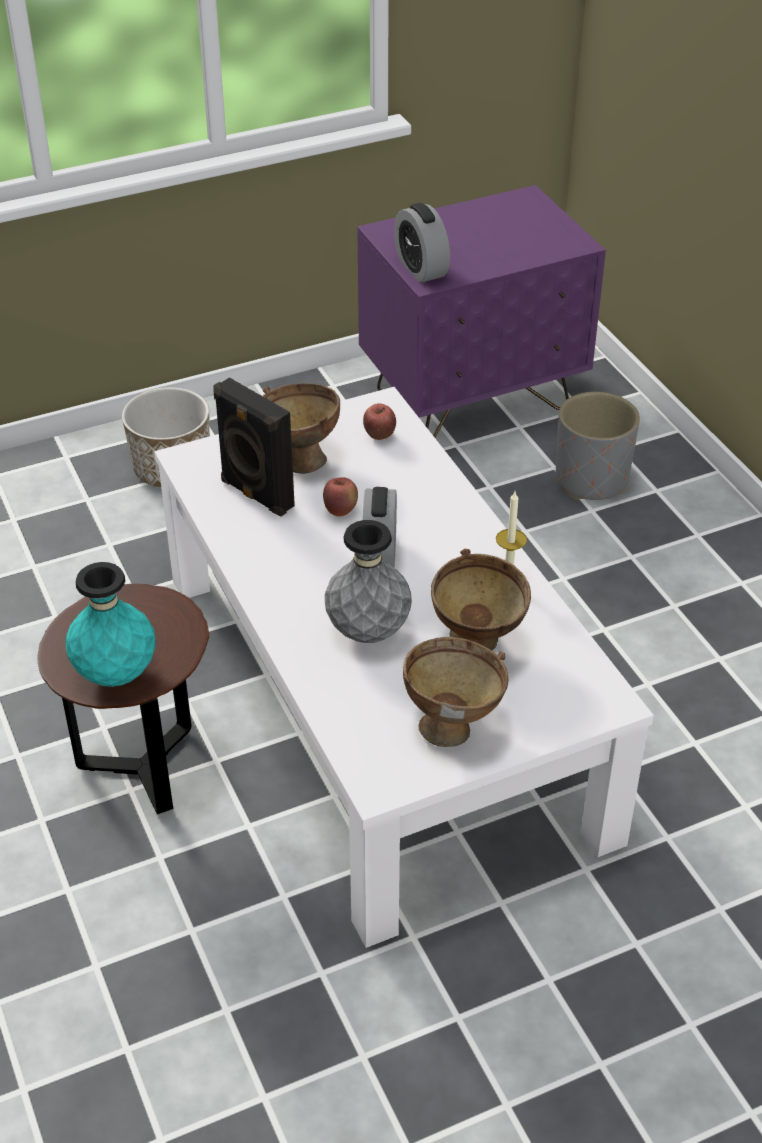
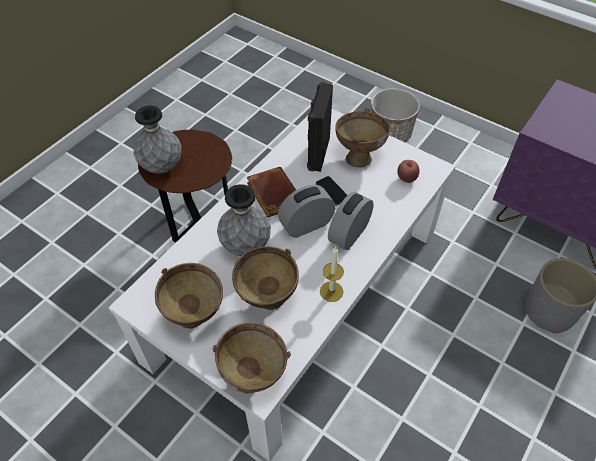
camera: 60 degrees right, 10 degrees up
turquoise vase [65,562,155,687] -> grey vase [133,105,182,174]
apple [323,477,358,516] -> phone [316,176,347,206]
alarm clock [394,203,450,283] -> alarm clock moved to [328,191,374,250]
none -> brown bowl [213,322,291,394]
none -> brown book [247,167,296,218]

